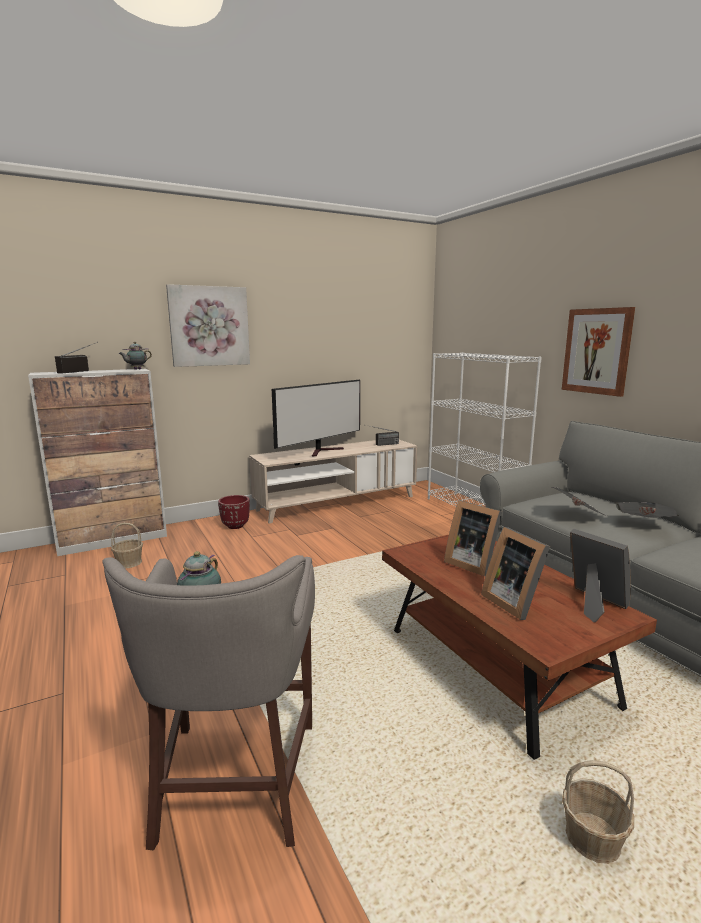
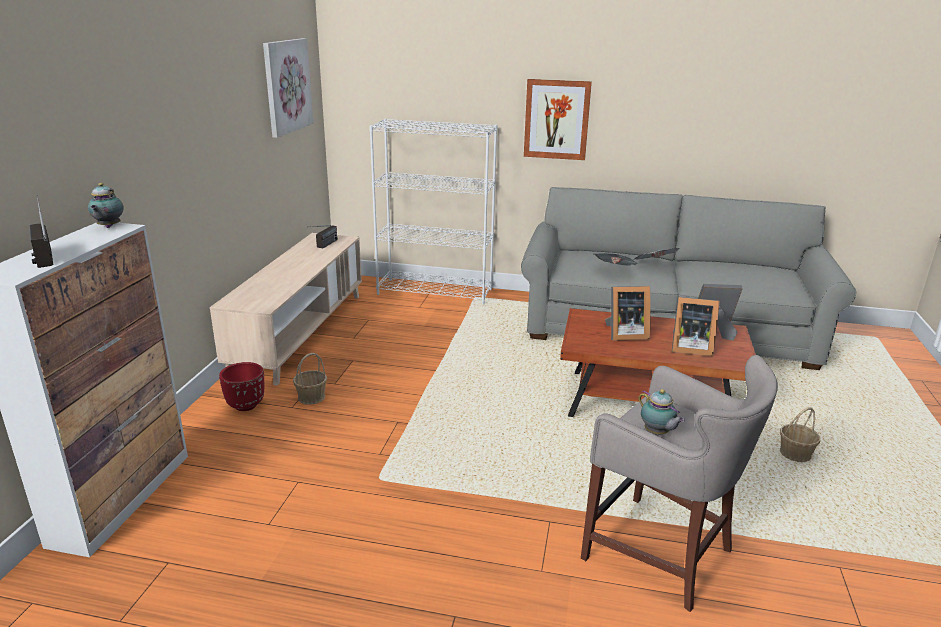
camera: 50 degrees left, 10 degrees up
basket [111,523,143,569] -> basket moved to [293,353,327,405]
picture [166,284,250,367] -> picture moved to [263,38,313,138]
television [272,380,360,456] -> none

